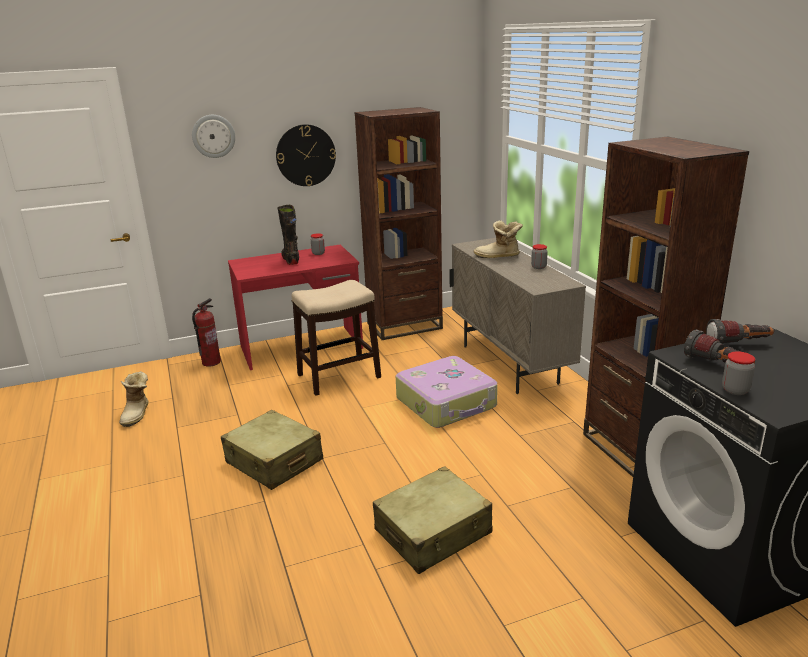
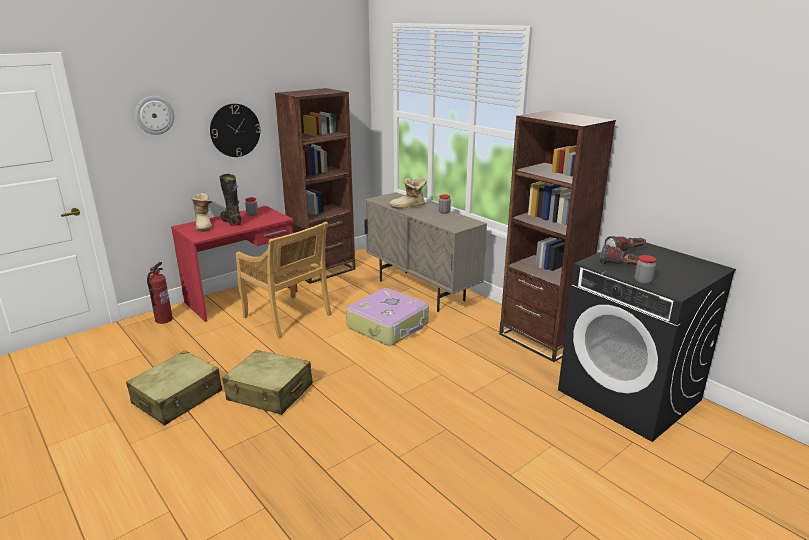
camera: 20 degrees left, 0 degrees up
boot [119,371,149,427] -> boot moved to [192,193,213,232]
stool [292,280,381,396] -> beige chair [236,222,332,339]
beige suitcase [373,466,492,574] -> beige suitcase moved to [126,351,222,426]

